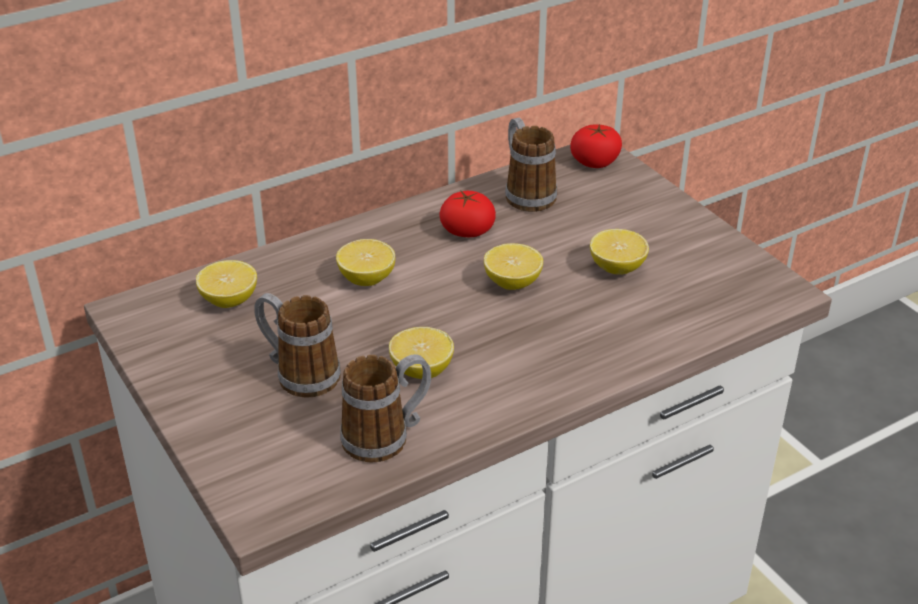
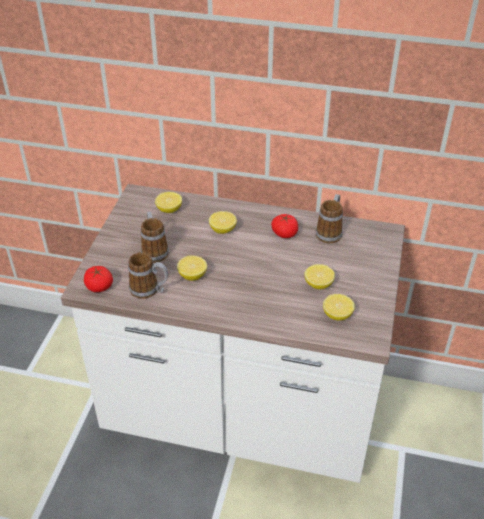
camera: 45 degrees right, 5 degrees up
lemon [484,243,543,290] -> lemon moved to [323,294,355,321]
tomato [570,124,622,168] -> tomato moved to [84,266,113,292]

